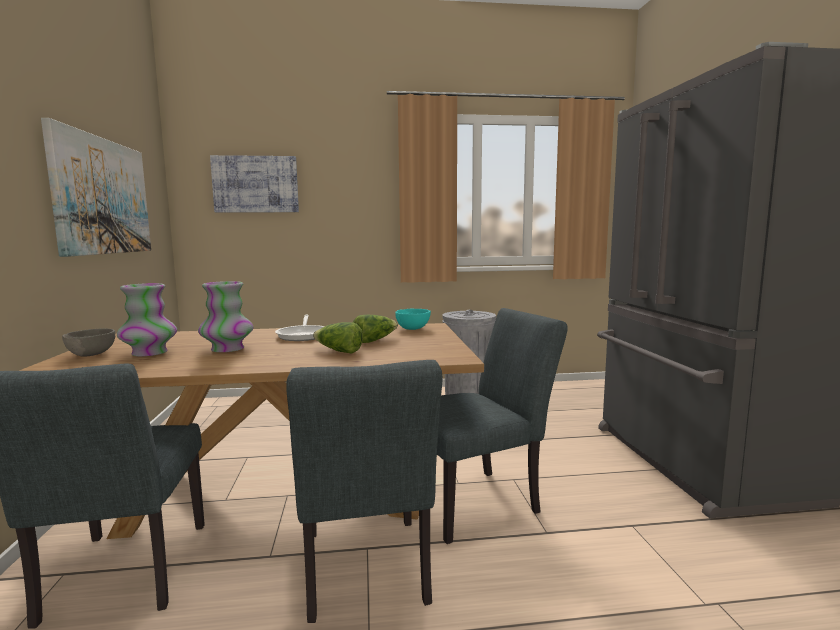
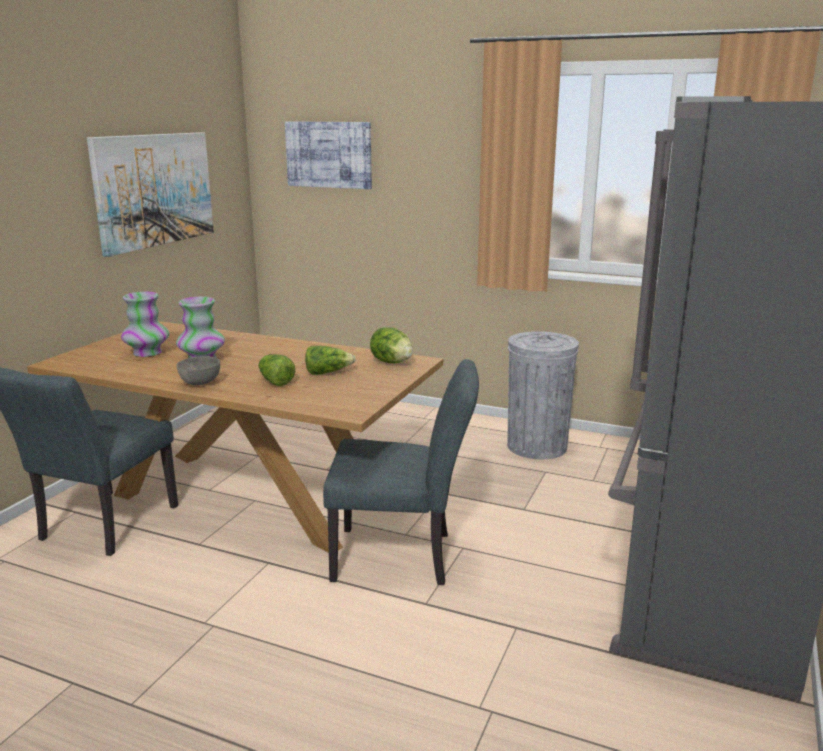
camera: 30 degrees right, 10 degrees up
grey bowl [62,329,115,357] -> grey bowl moved to [177,356,220,385]
frying pan [275,315,325,341] -> none
grey chair [286,360,442,623] -> none
turquoise bowl [395,309,431,330] -> lettuce [370,327,413,363]

